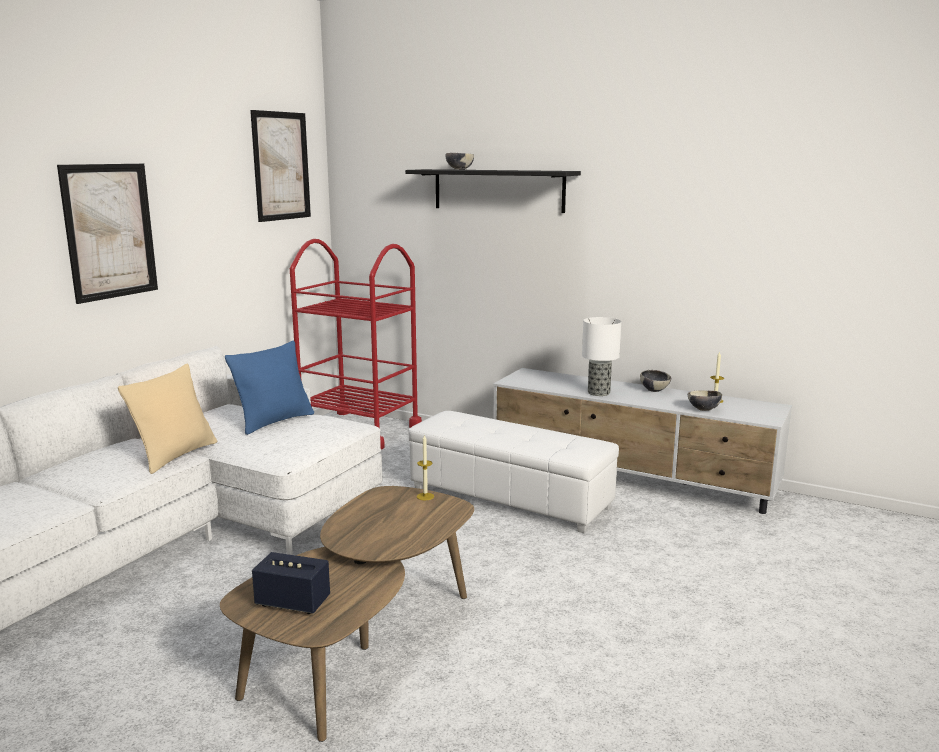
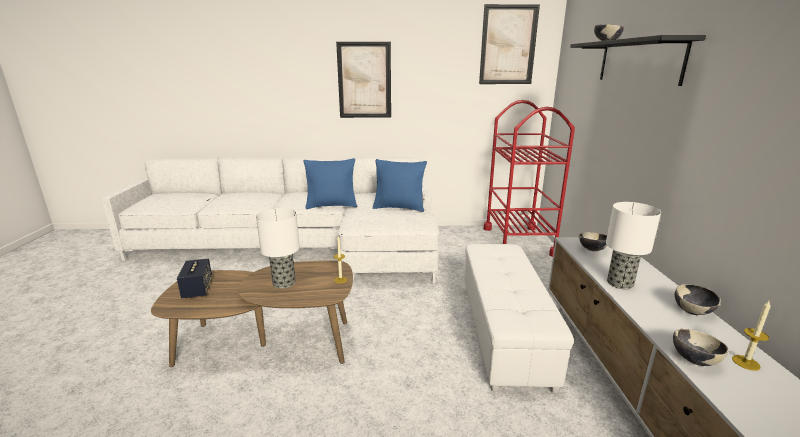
camera: 60 degrees right, 5 degrees up
beige pillow [118,364,217,474] -> blue pillow [304,158,357,209]
none -> table lamp [256,208,300,289]
none -> bowl [579,232,607,251]

